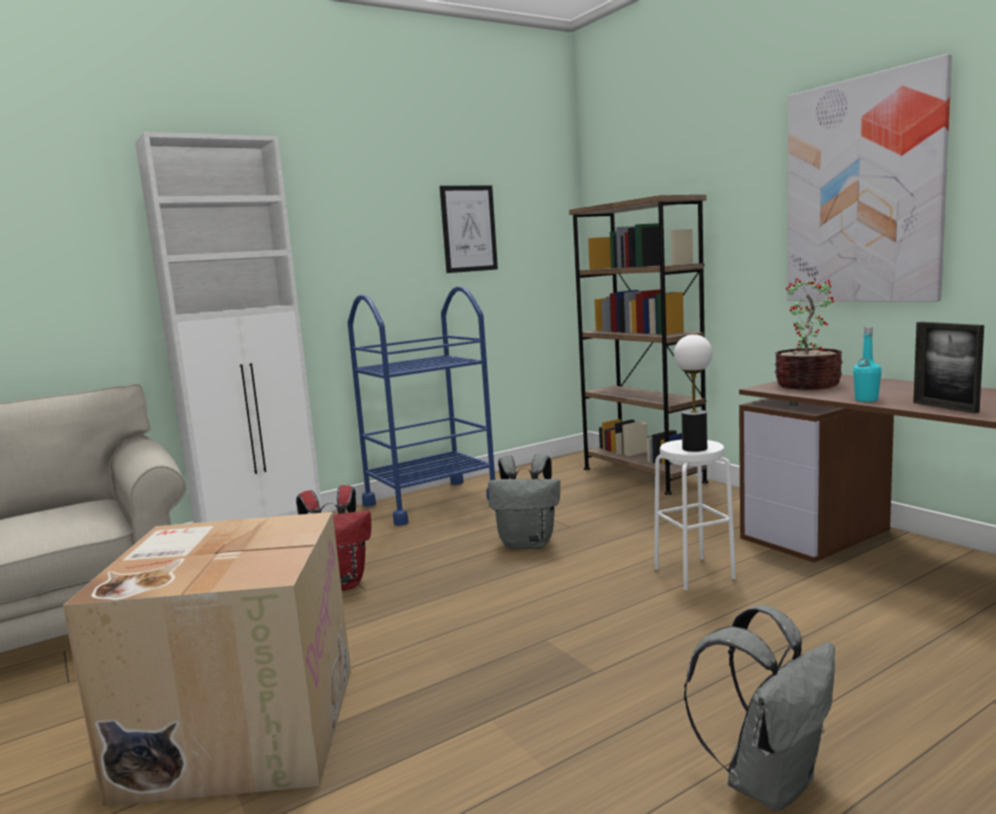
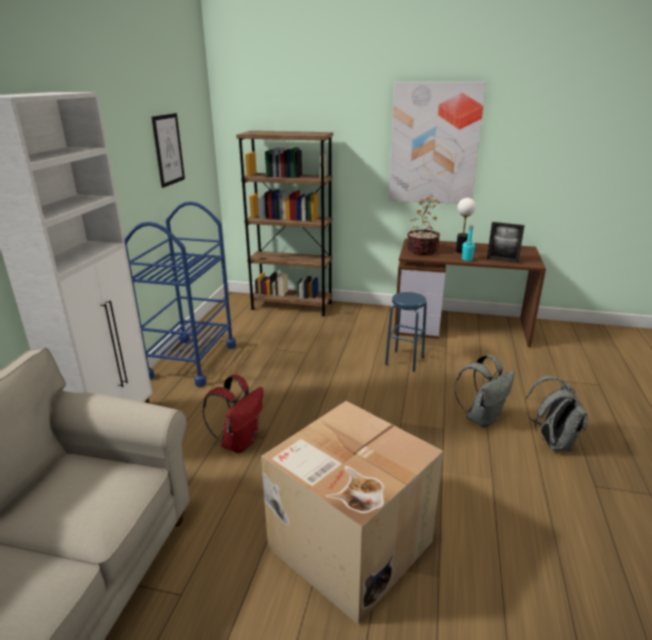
camera: 45 degrees left, 15 degrees up
grey backpack [488,454,560,550] -> grey backpack moved to [454,355,515,428]
white stool [654,440,736,590] -> blue stool [385,292,427,372]
table lamp [674,334,713,452] -> table lamp moved to [456,198,476,253]

